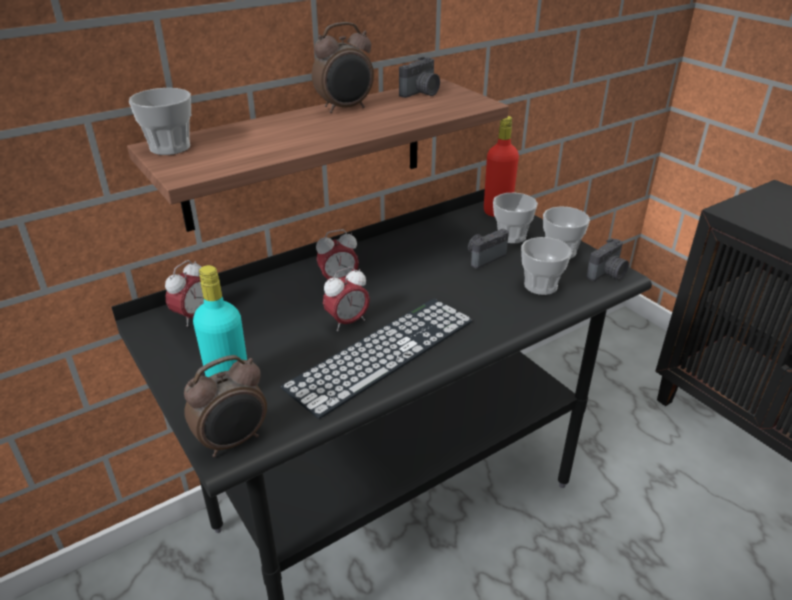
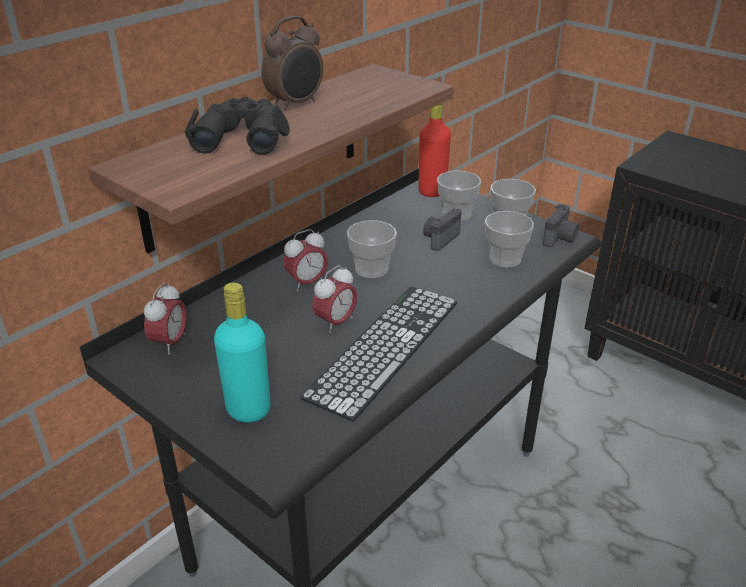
camera: 15 degrees left, 0 degrees up
cup [129,88,191,155] -> cup moved to [347,220,397,278]
alarm clock [184,355,267,457] -> none
camera [399,56,440,98] -> none
none -> black binoculars [185,97,290,155]

